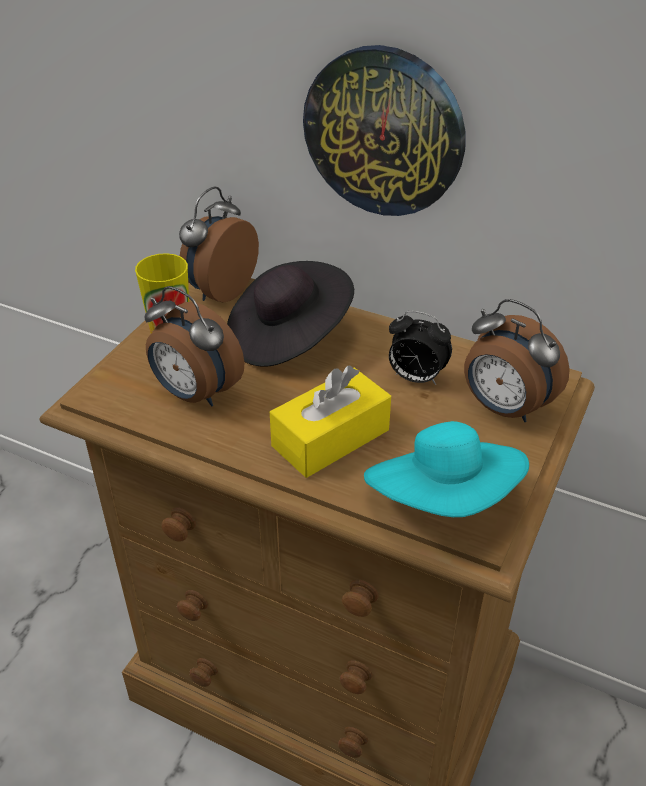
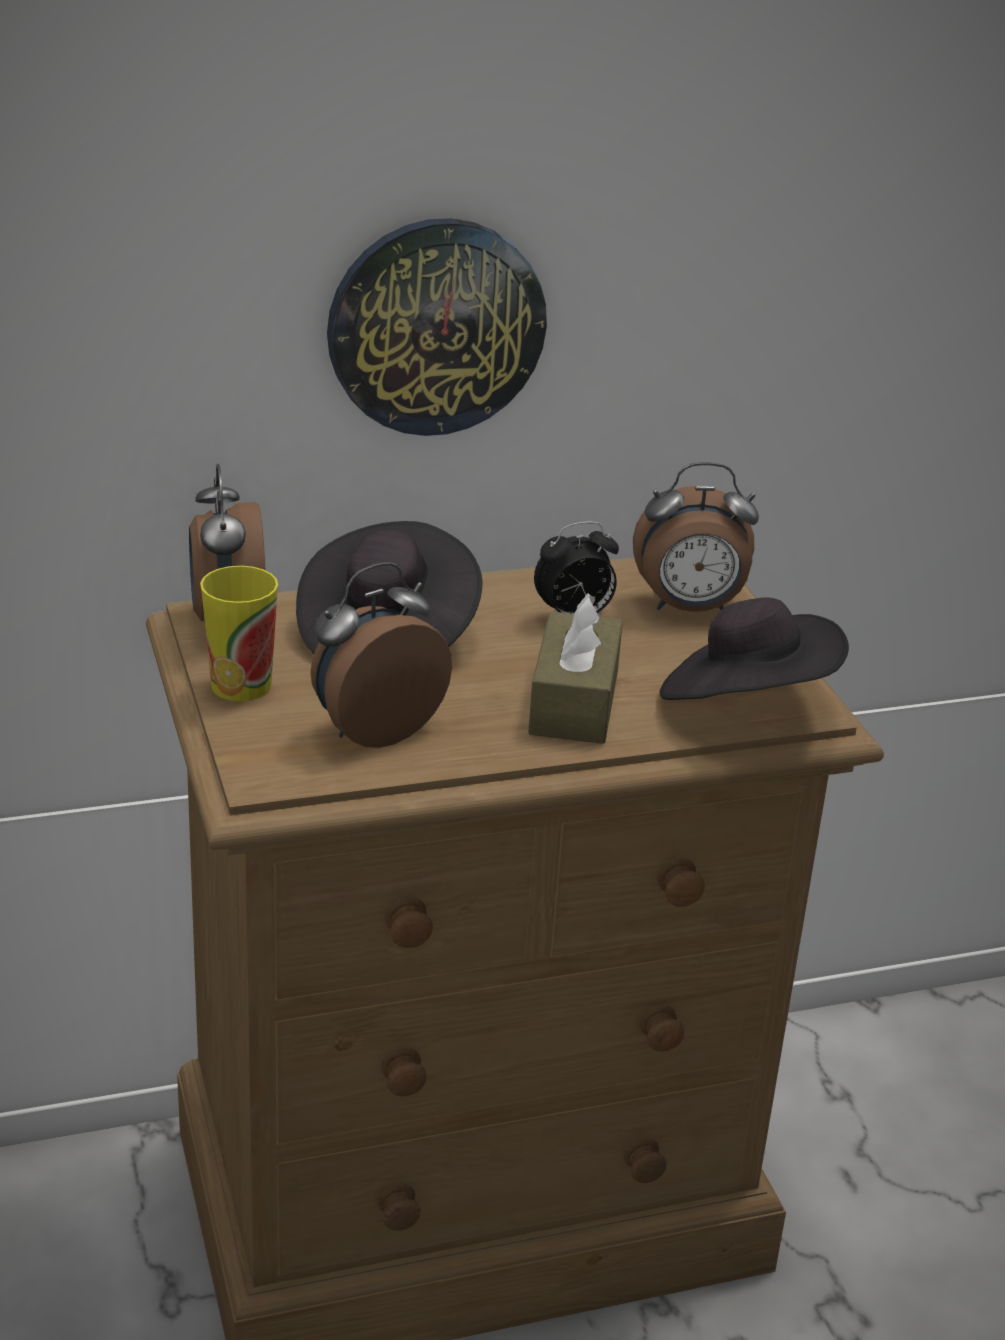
camera: 45 degrees left, 10 degrees down
alarm clock [144,286,245,406] -> alarm clock turned 150 degrees clockwise [310,562,452,748]
yellow tissue box [270,366,391,478] -> brown tissue box [528,593,623,744]
turquoise hat [364,421,529,517] -> black hat [659,597,849,700]

